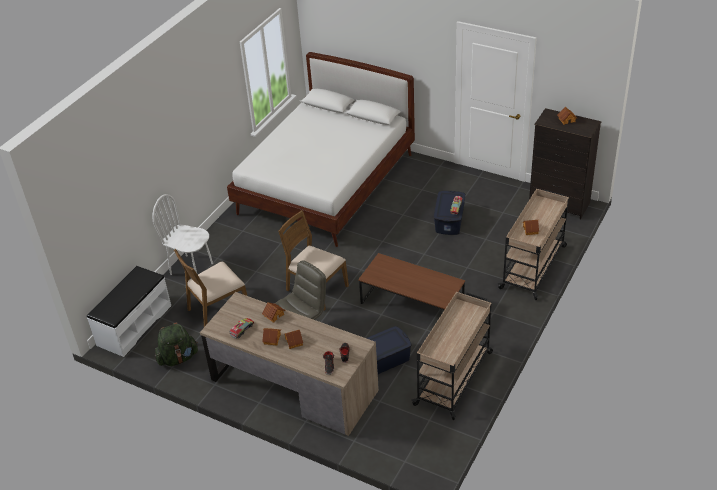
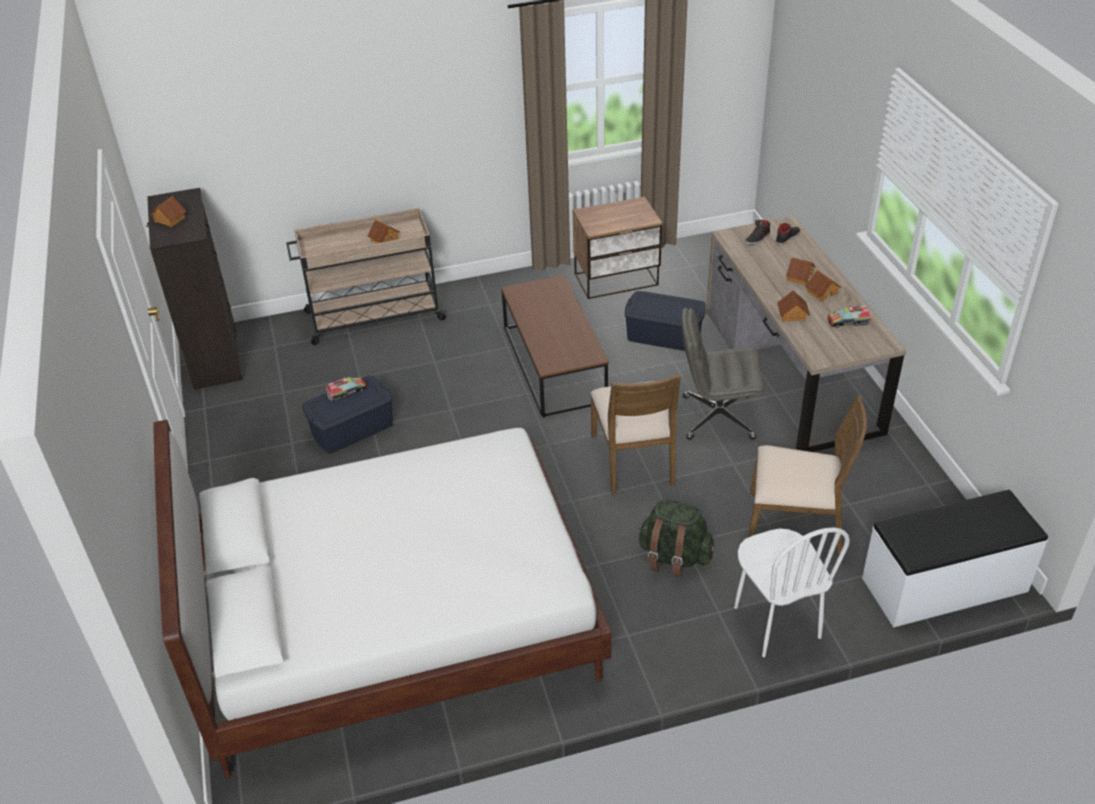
camera: 135 degrees left, 0 degrees up
green backpack [155,322,198,366] -> green backpack moved to [638,500,714,577]
beige cart [411,292,493,420] -> nightstand [573,197,662,299]

